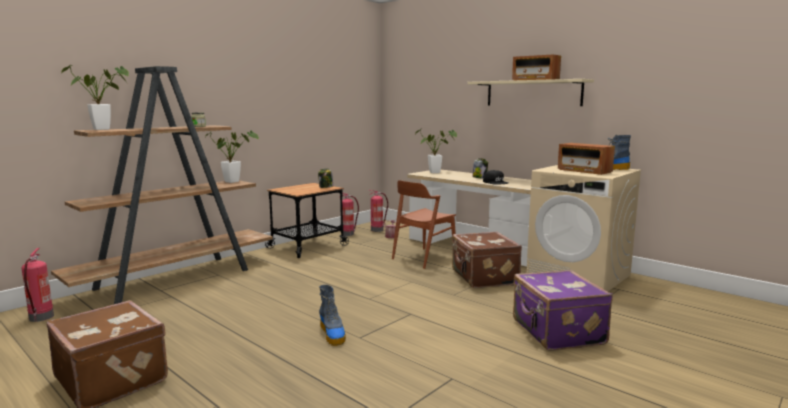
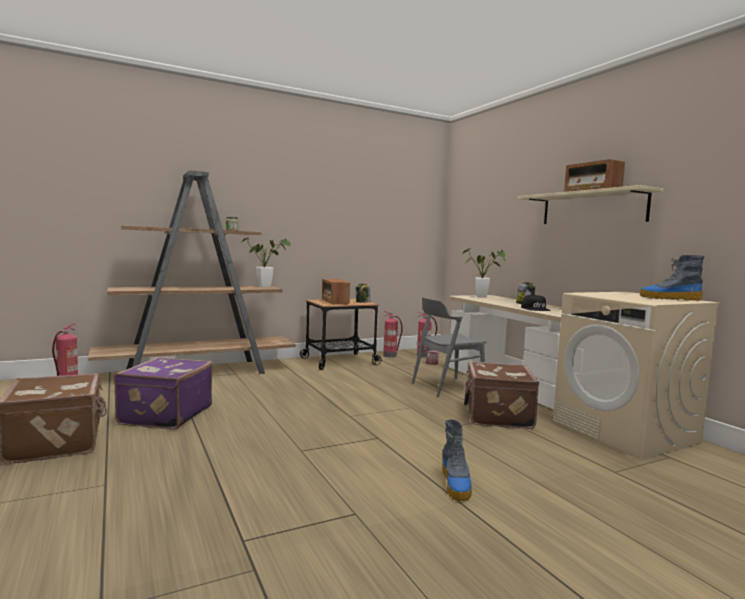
camera: 20 degrees right, 5 degrees down
potted plant [61,64,129,130] -> none
boot [319,285,346,346] -> boot moved to [442,419,472,501]
brown chair [392,180,456,269] -> grey chair [412,297,486,397]
purple suitcase [513,270,613,351] -> purple suitcase moved to [114,357,213,429]
radio [558,143,615,175] -> radio moved to [322,279,350,305]

